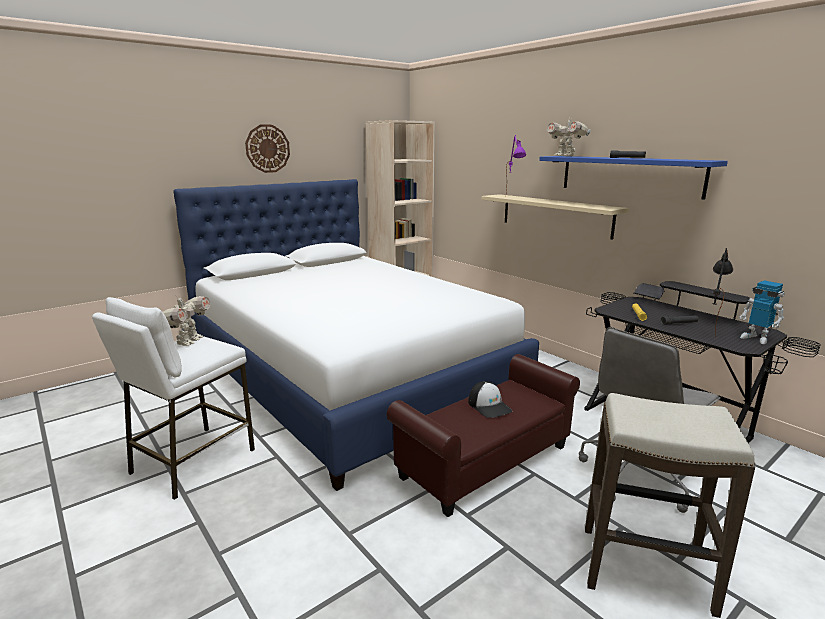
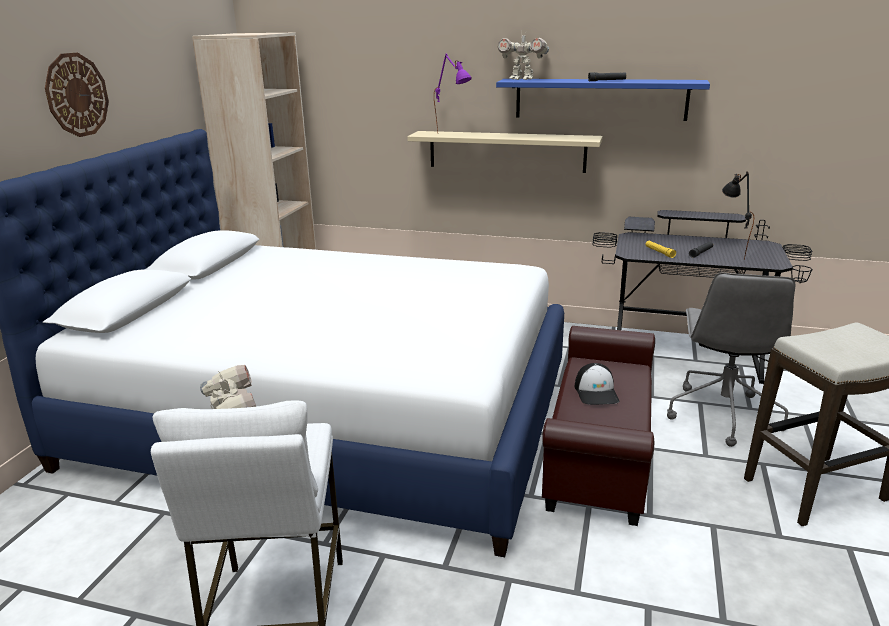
camera: 35 degrees left, 5 degrees up
cap [468,381,512,418] -> cap turned 60 degrees clockwise [575,363,620,405]
toy robot [739,280,785,344] -> none

